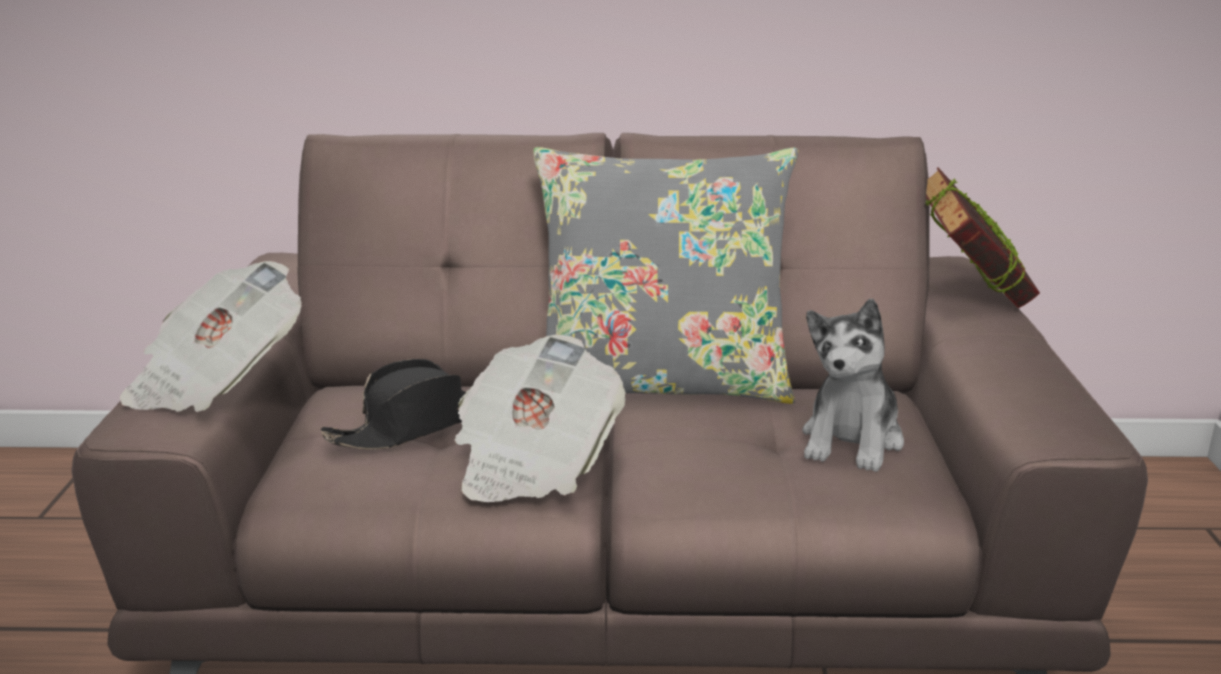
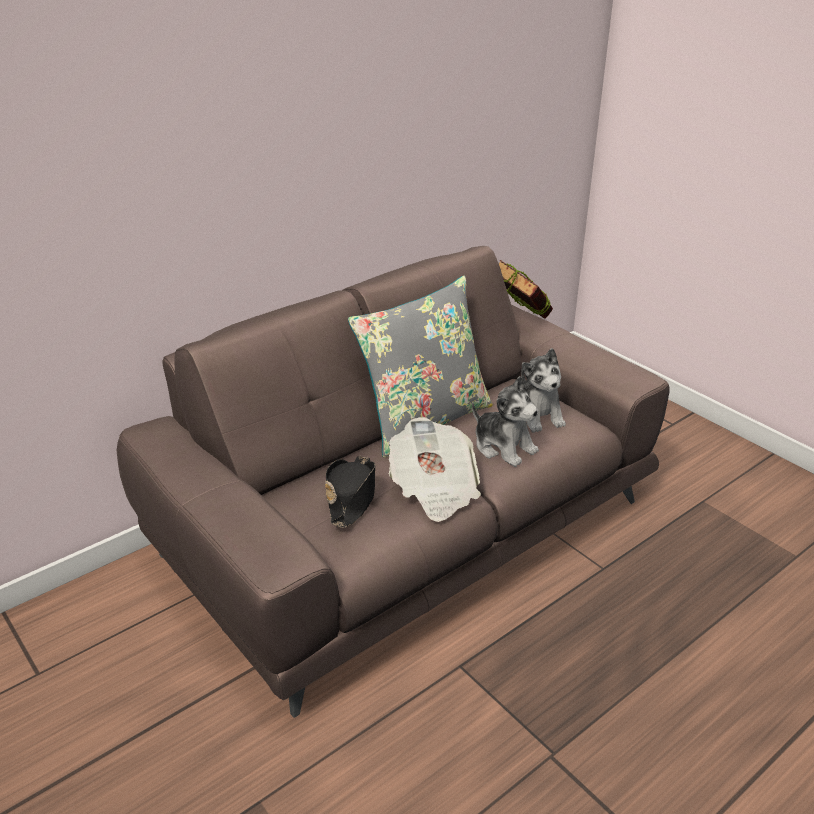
camera: 40 degrees left, 10 degrees up
newspaper [120,261,302,412] -> none
none -> plush toy [472,376,539,467]

